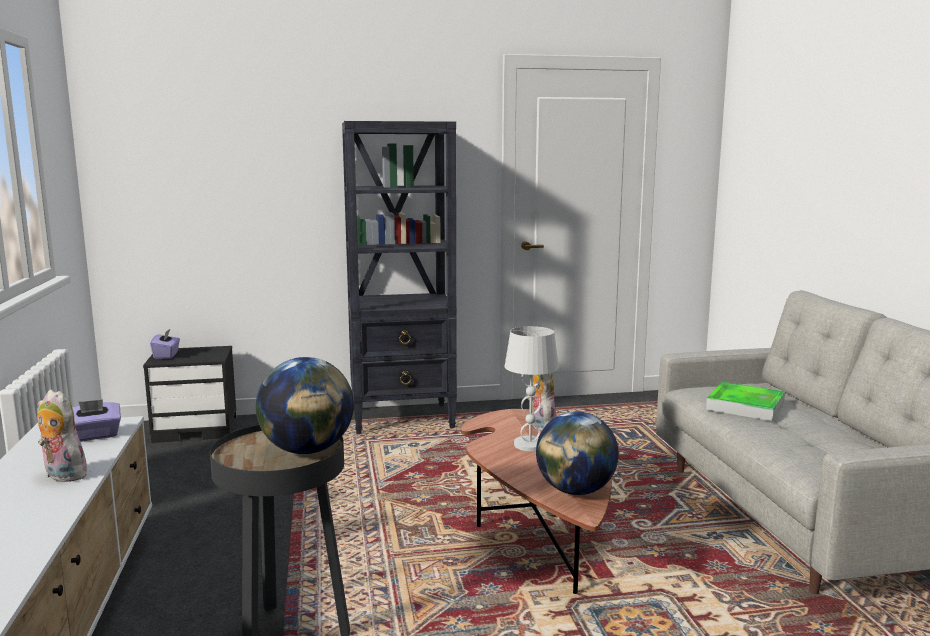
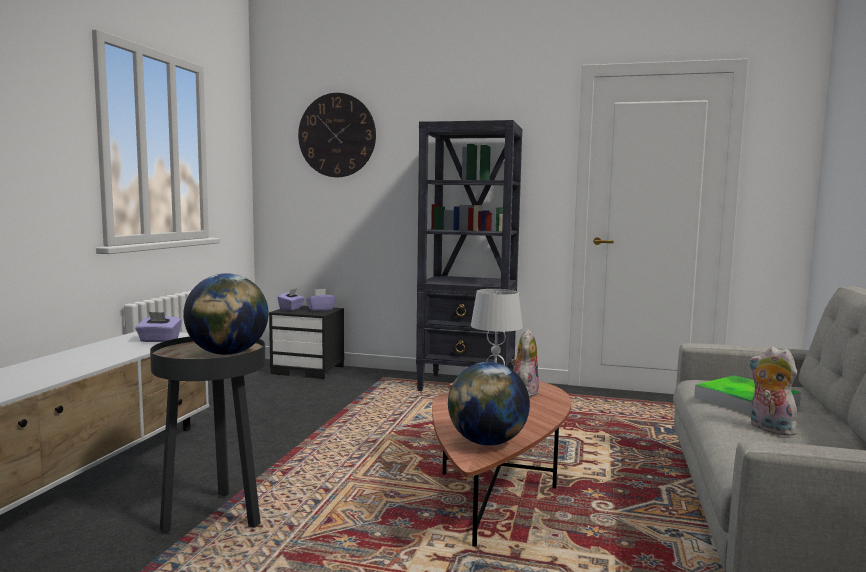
camera: 25 degrees right, 5 degrees down
plush toy [37,390,87,482] -> plush toy moved to [748,347,797,436]
none -> wall clock [298,93,376,177]
none -> purple tissue box [306,289,336,311]

